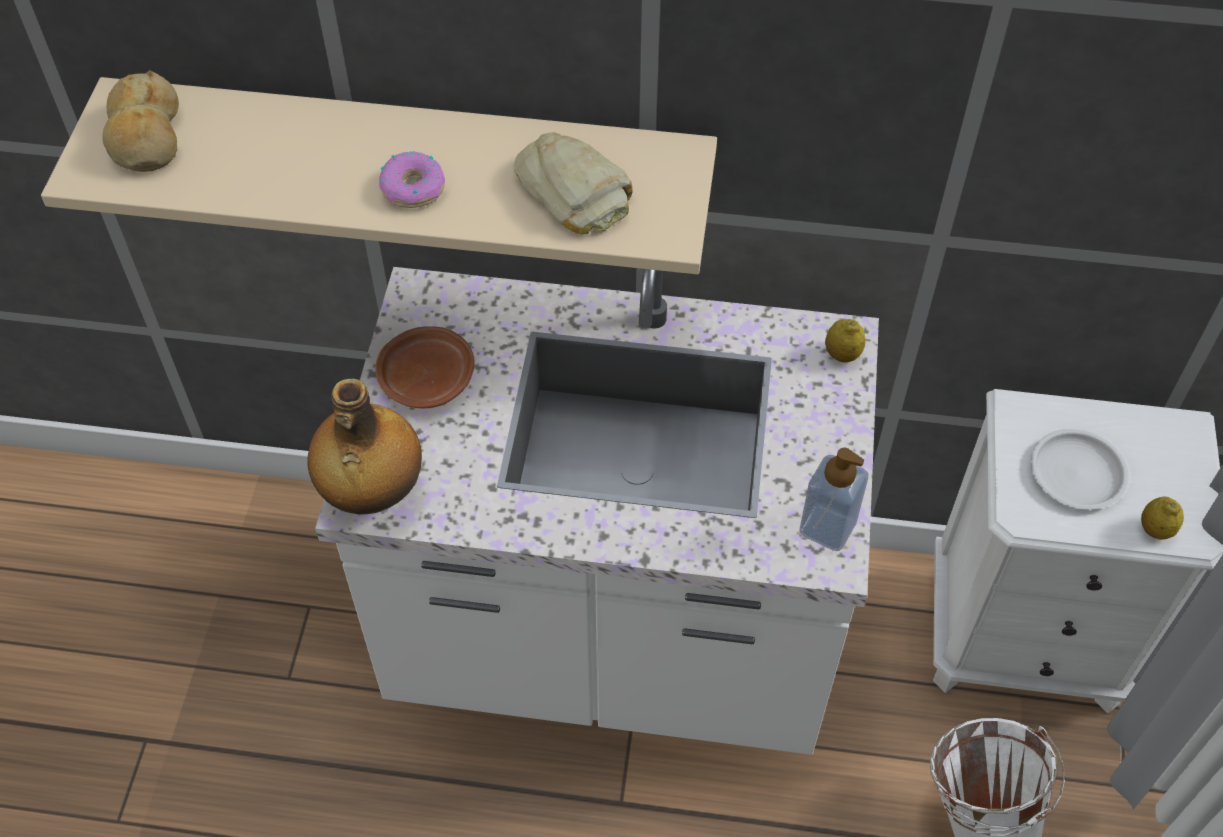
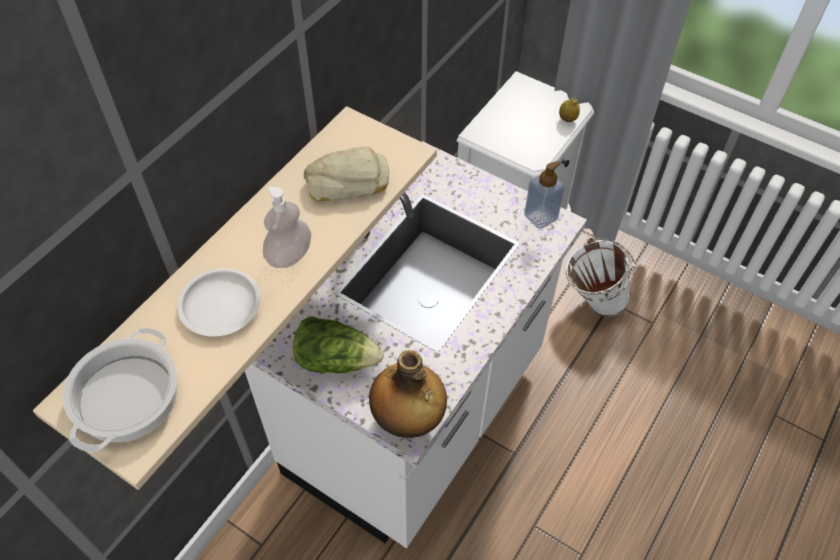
camera: 65 degrees left, 0 degrees up
bread [102,70,179,172] -> cooking pot [63,328,177,452]
brown plate [376,326,475,408] -> lettuce [293,316,384,373]
donut [379,151,445,208] -> soap dispenser [263,186,311,268]
lemon [825,319,866,362] -> none
white plate [1030,429,1129,510] -> white plate moved to [177,268,261,336]

